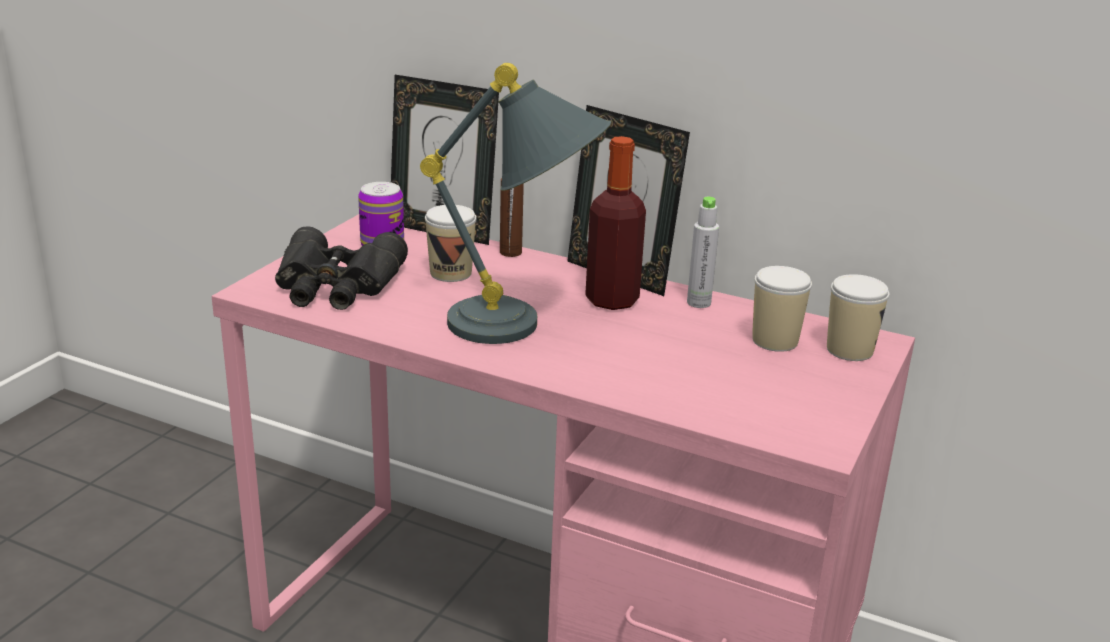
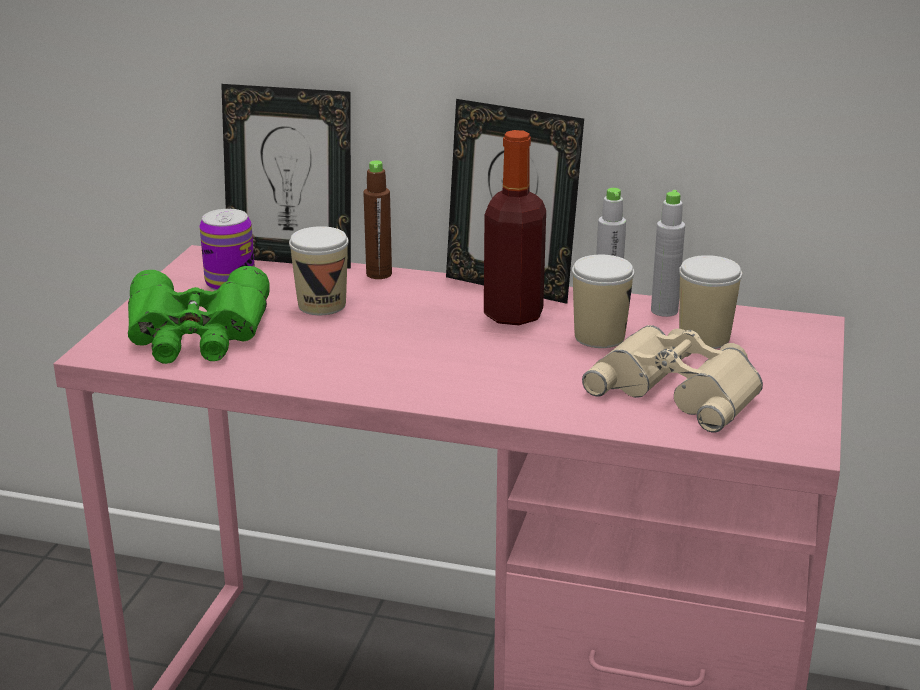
camera: 10 degrees left, 0 degrees up
black binoculars [275,227,408,310] -> green binoculars [128,266,270,364]
grey table lamp [420,63,611,344] -> none
cup [827,274,889,361] -> cup moved to [572,255,634,348]
none -> beige binoculars [582,325,763,433]
none -> grey bottle [651,190,685,317]

